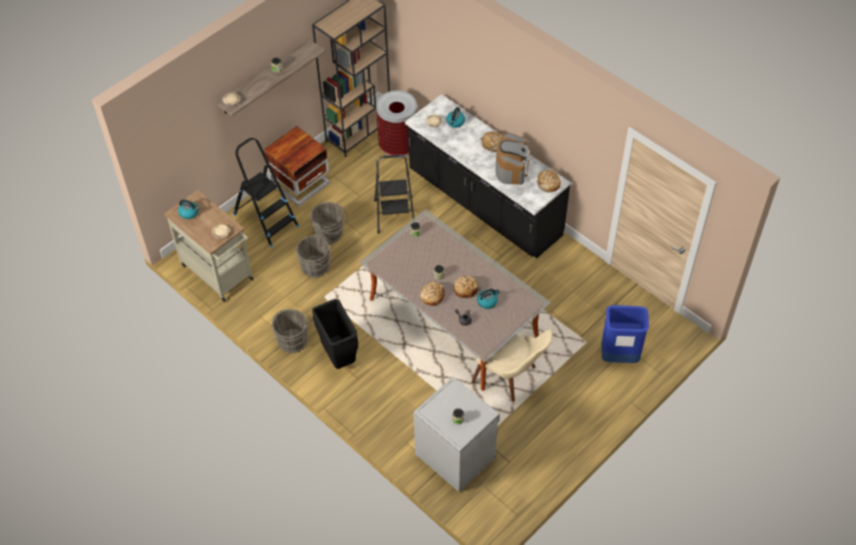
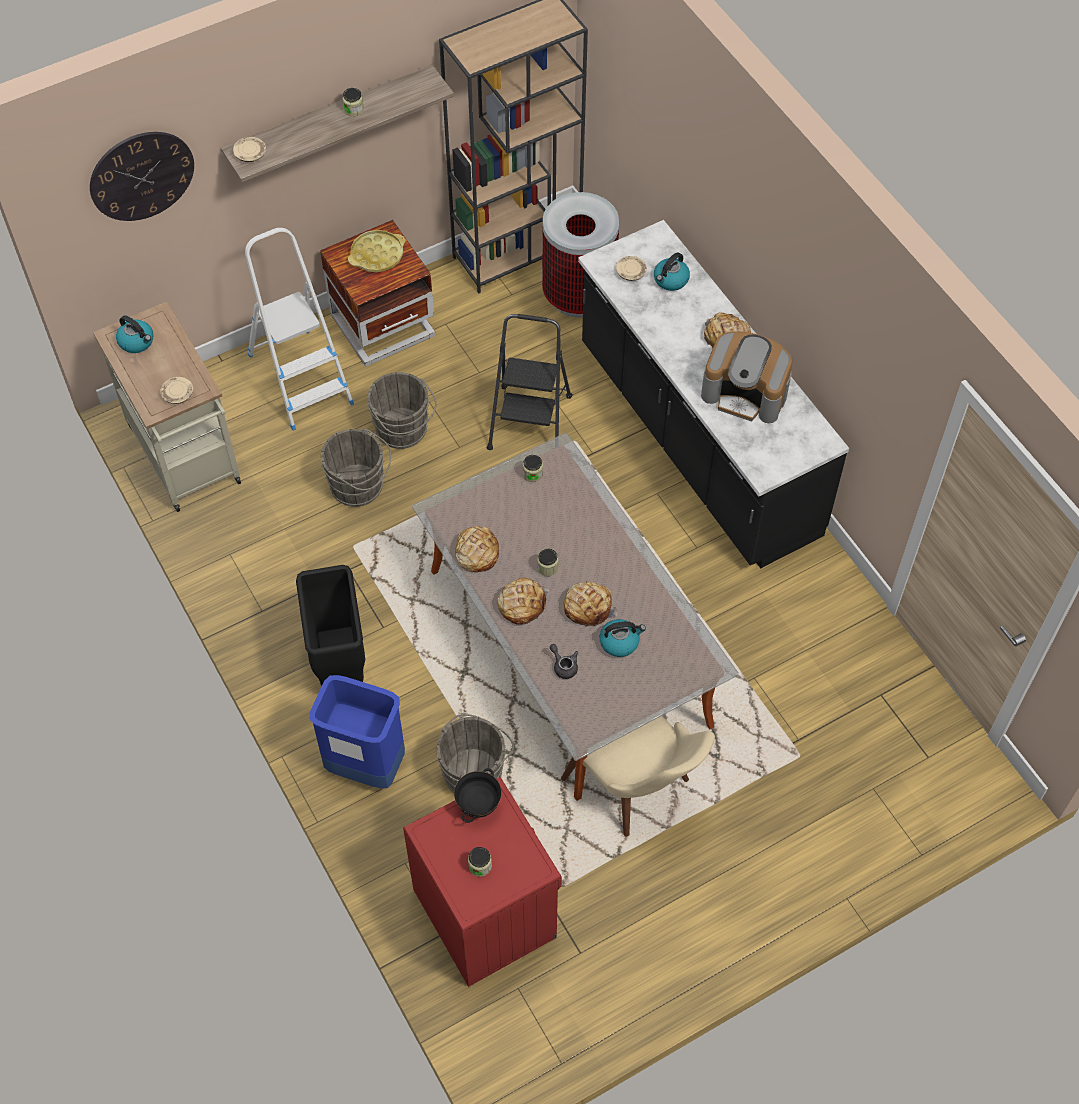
camera: 15 degrees right, 5 degrees up
black step ladder [233,138,299,247] -> white step ladder [245,228,354,431]
grey bucket [272,309,311,353] -> grey bucket moved to [436,714,514,793]
white washing machine [413,377,500,492] -> red washing machine [403,777,562,987]
coffee machine [495,133,529,185] -> coffee machine turned 90 degrees clockwise [701,331,793,423]
bread [536,169,561,192] -> bread moved to [455,526,499,572]
blue trash can [601,305,649,363] -> blue trash can moved to [310,675,405,788]
none -> wall clock [90,132,194,221]
none -> yellow tray [348,230,405,272]
none -> black bowl [454,768,501,823]

